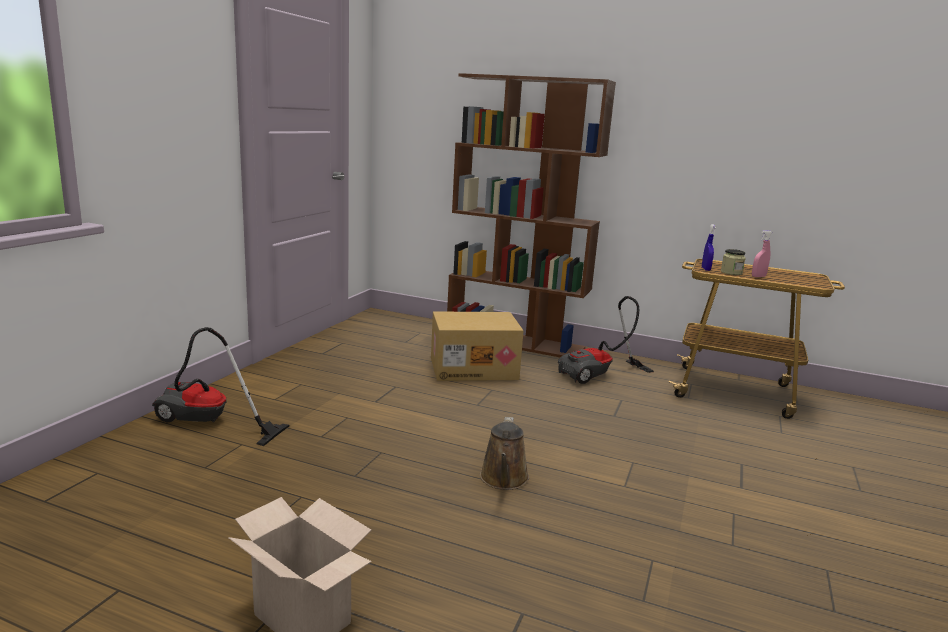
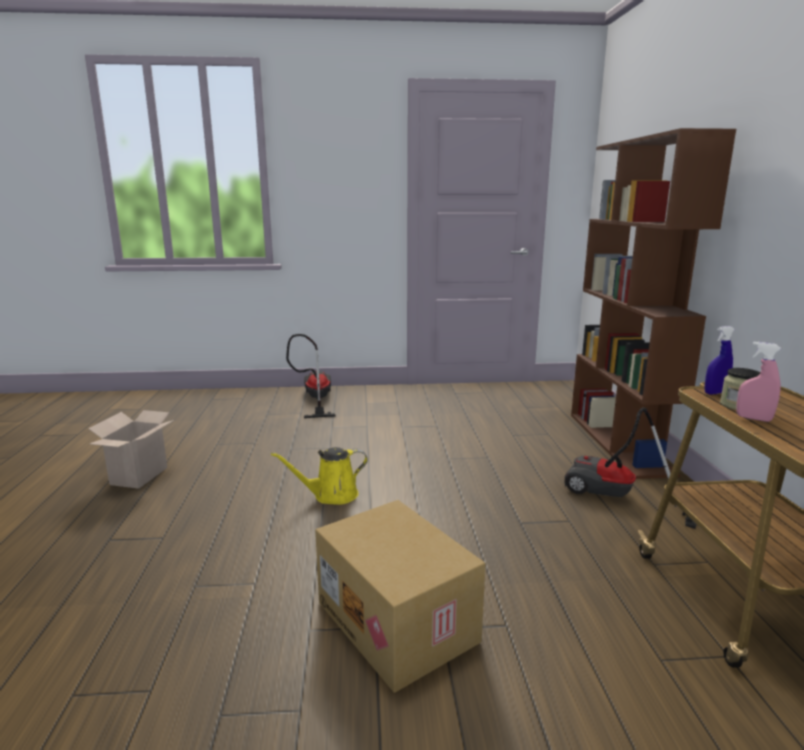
camera: 65 degrees right, 0 degrees up
cardboard box [431,311,524,381] -> cardboard box moved to [315,500,486,693]
brown watering can [480,417,529,490] -> yellow watering can [271,447,368,505]

